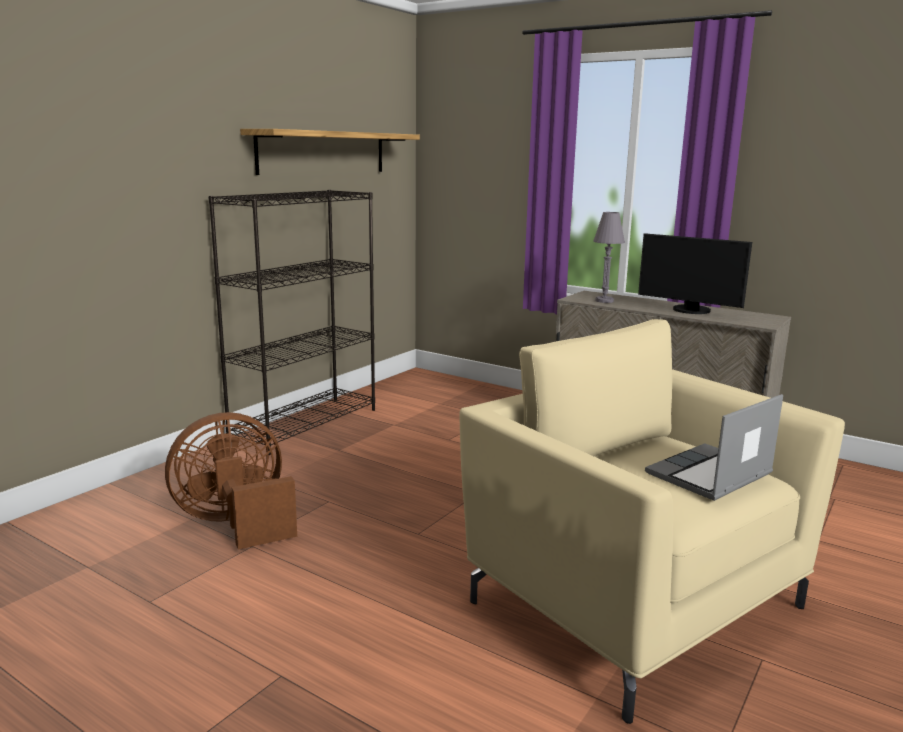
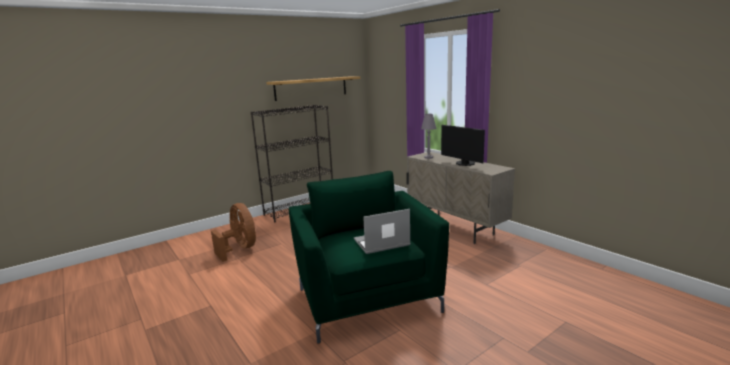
camera: 20 degrees right, 0 degrees up
brown fan [165,412,297,549] -> brown fan turned 60 degrees clockwise [211,203,256,262]
beige armchair [459,319,845,724] -> green armchair [289,171,449,344]

